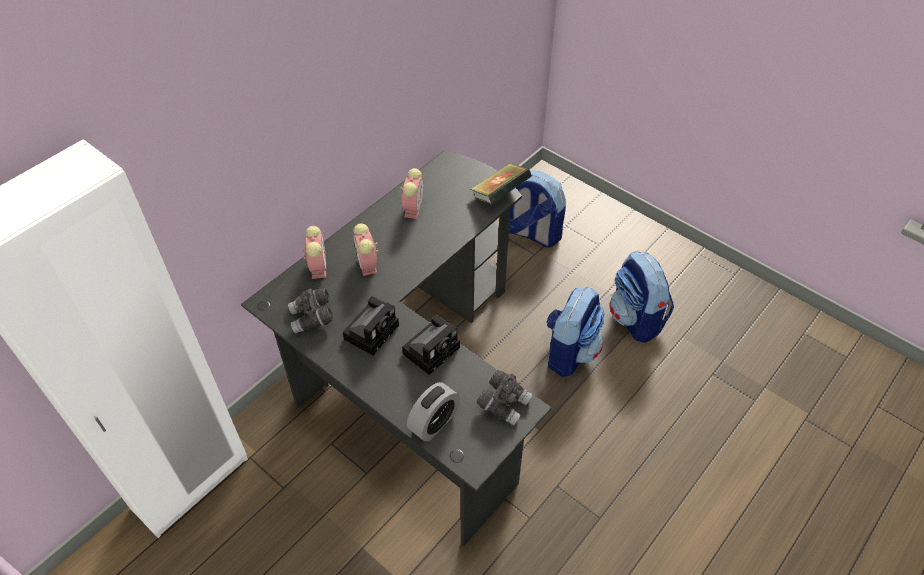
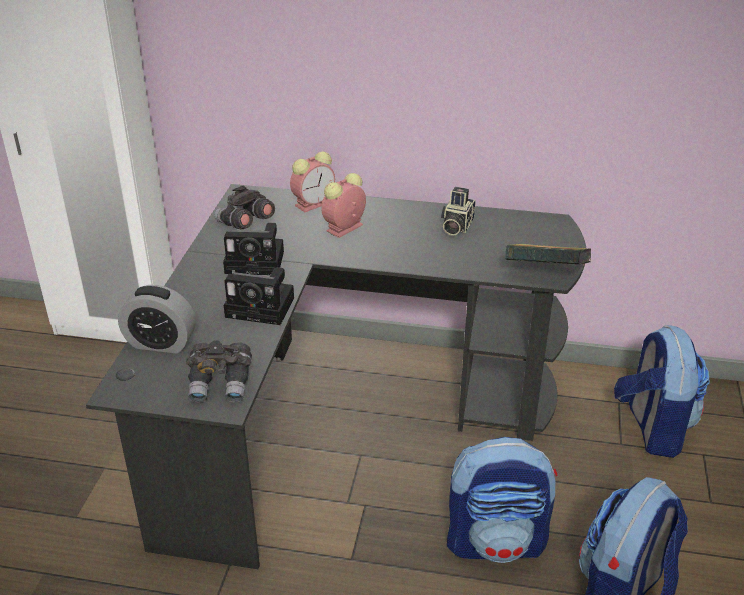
camera: 60 degrees right, 15 degrees down
alarm clock [400,168,424,219] -> camera [441,187,476,236]

